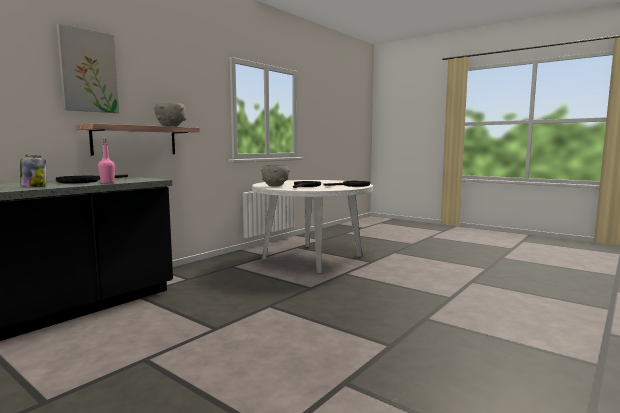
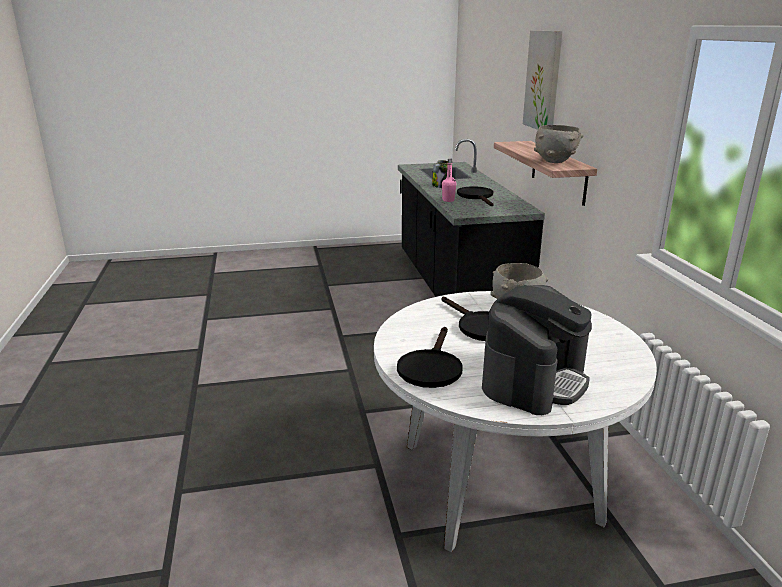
camera: 130 degrees right, 15 degrees up
none -> coffee machine [482,285,592,415]

